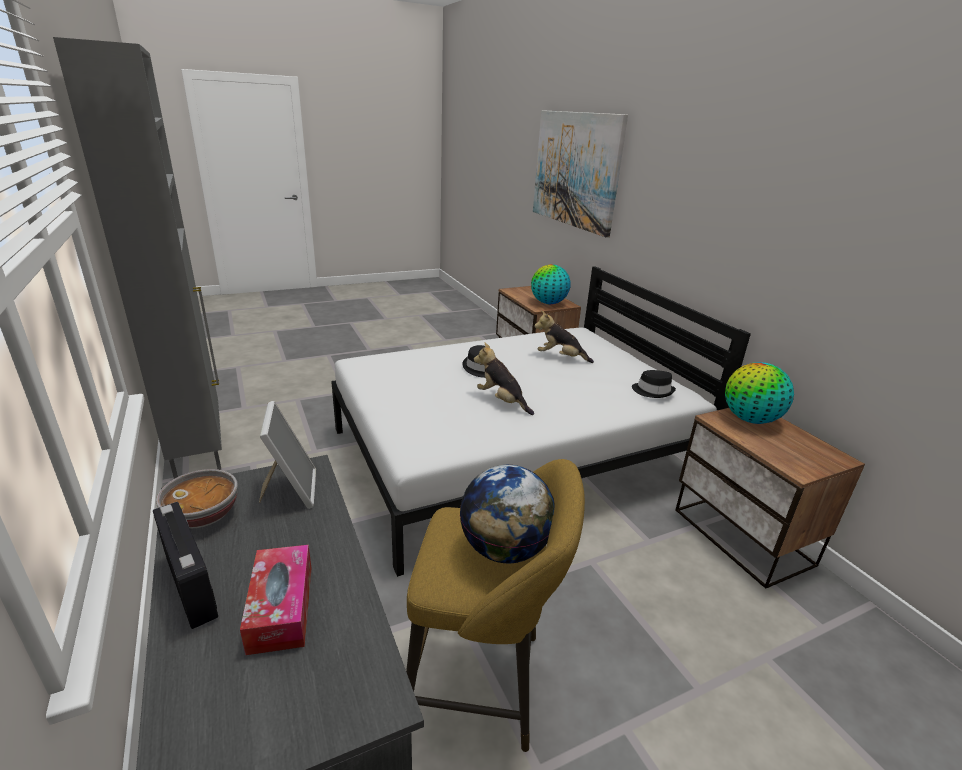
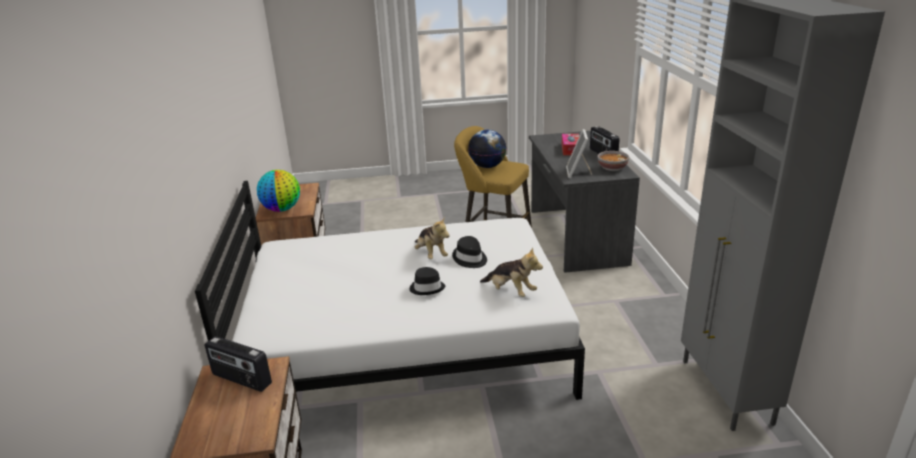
camera: 160 degrees left, 0 degrees up
globe [531,264,571,304] -> radio [205,336,272,392]
picture [533,110,628,237] -> none
plush toy [534,310,594,363] -> plush toy moved to [480,247,543,297]
black hat [632,370,676,398] -> black hat moved to [452,236,487,268]

